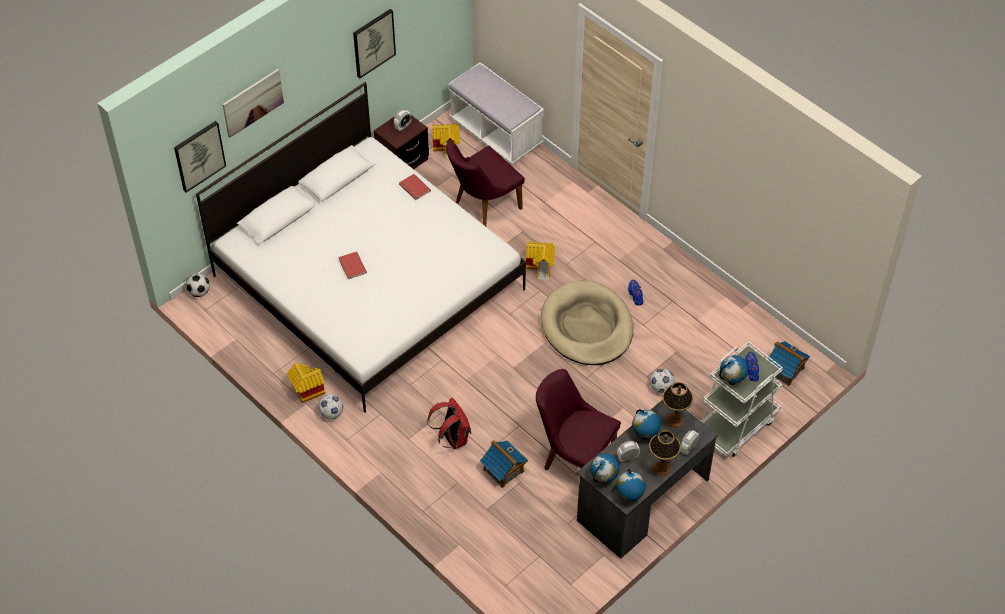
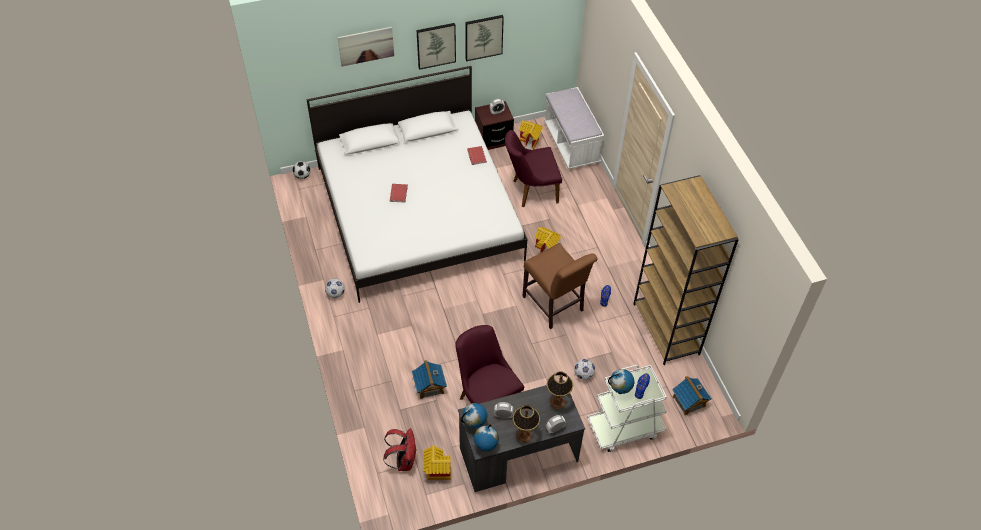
camera: 25 degrees right, 0 degrees up
picture [174,121,226,193] -> picture moved to [417,23,456,70]
toy house [286,363,326,403] -> toy house moved to [423,445,451,480]
red backpack [427,398,471,449] -> red backpack moved to [383,428,416,471]
beige dog bed [541,280,633,365] -> brown chair [522,243,598,329]
globe [632,409,661,439] -> none
none -> brown bookcase [633,175,739,365]

